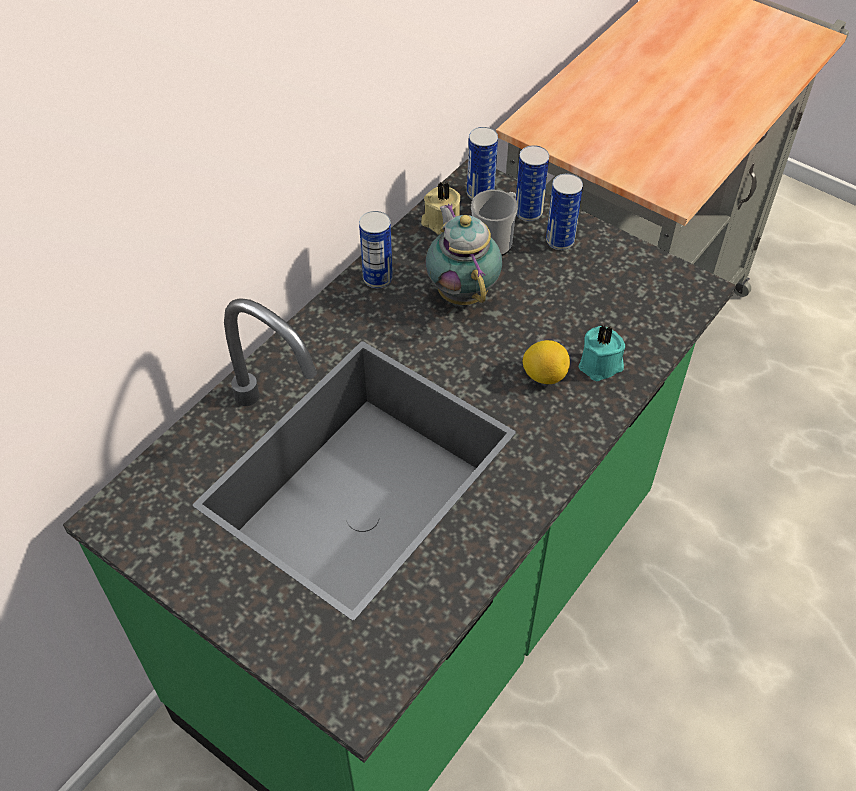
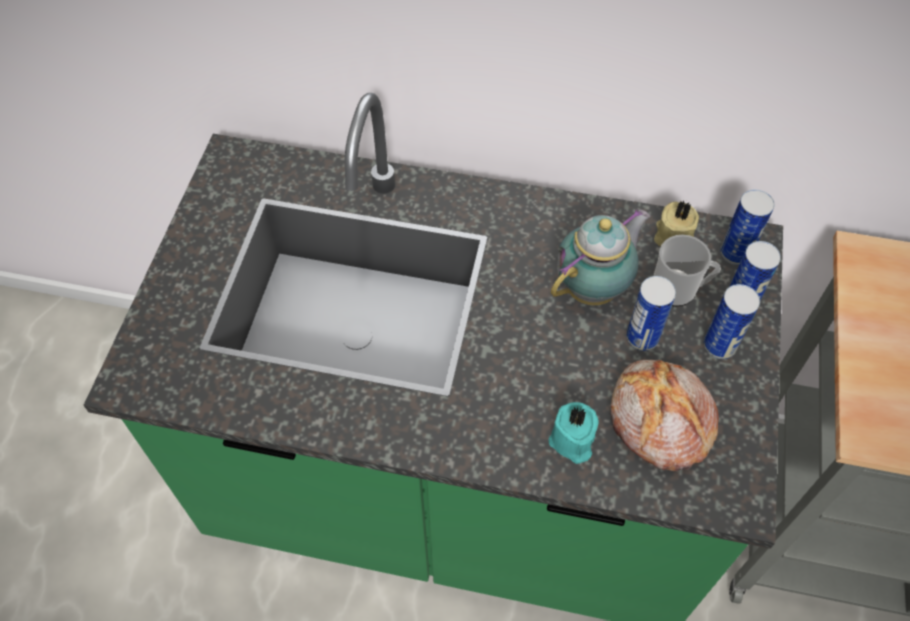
camera: 65 degrees right, 5 degrees up
can [359,211,393,288] -> can moved to [626,276,676,351]
lemon [523,340,570,384] -> none
none -> bread [611,360,719,471]

